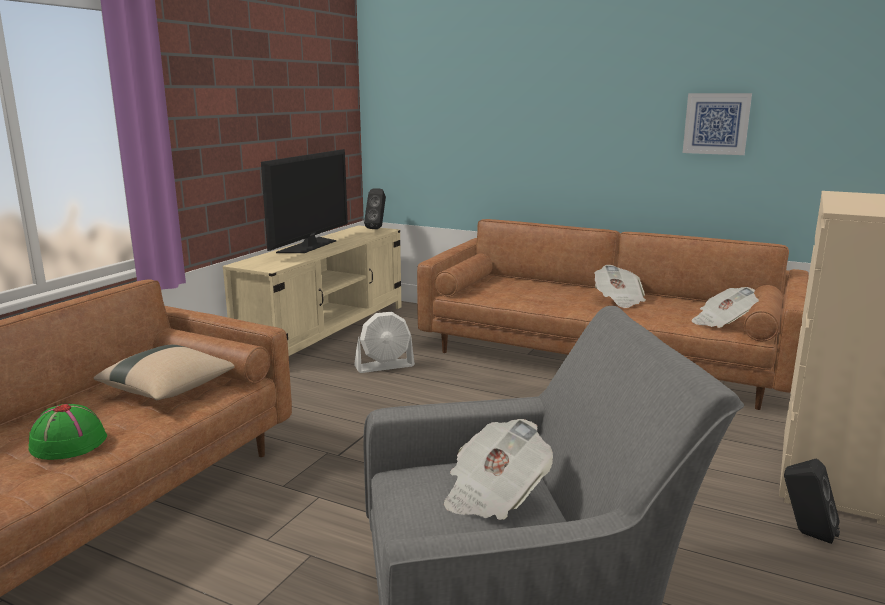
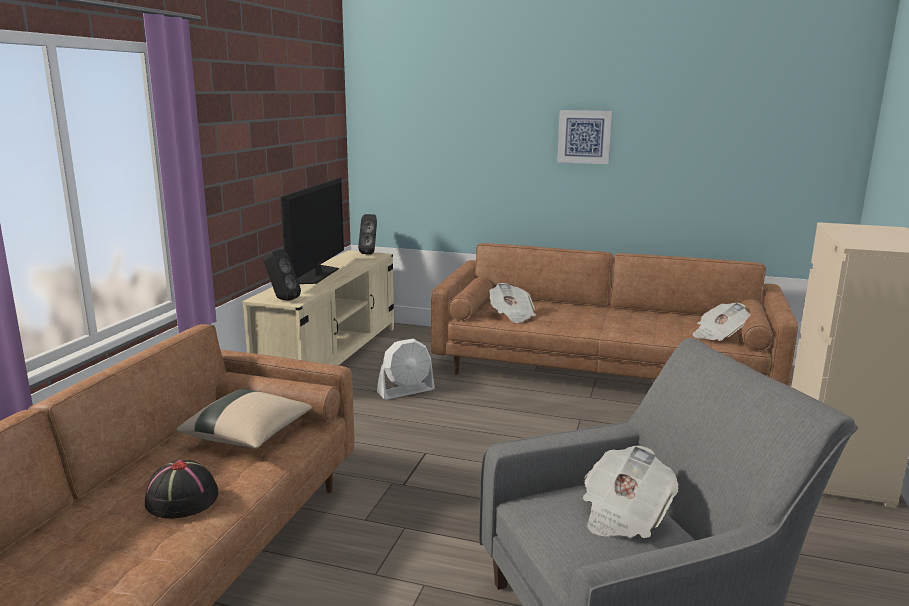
camera: 10 degrees left, 0 degrees up
green hat [28,404,107,460] -> black hat [145,460,218,519]
newspaper [594,265,646,308] -> newspaper moved to [489,283,536,323]
picture [683,93,752,155] -> picture moved to [557,110,612,164]
black speaker [784,459,840,544] -> black speaker moved to [264,249,301,301]

